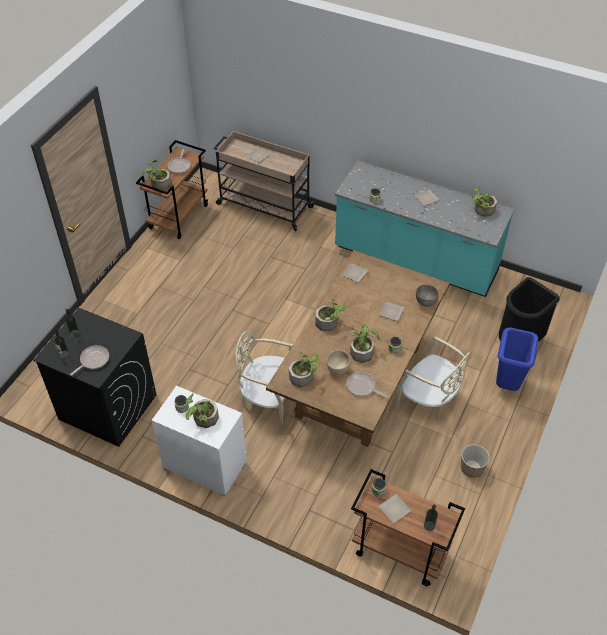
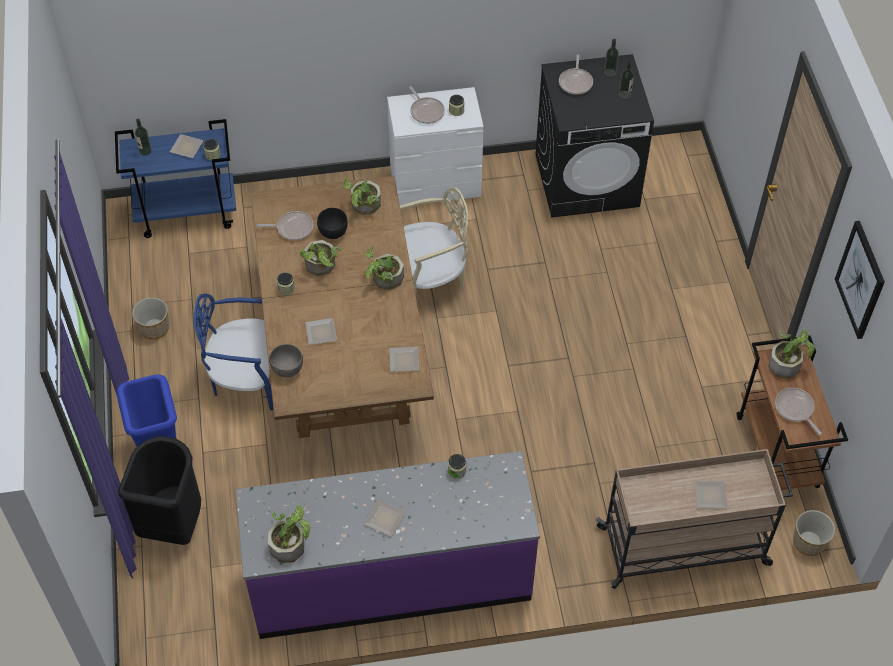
camera: 145 degrees right, 5 degrees up
potted plant [186,393,219,428] -> frying pan [409,86,445,124]
beige bowl [327,350,350,375] -> black bowl [317,208,348,239]
turquoise counter [335,161,515,297] -> purple counter [236,451,540,639]
brown cart [351,469,465,586] -> blue cart [115,119,236,238]
beige chair [396,336,470,421] -> blue chair [194,293,273,410]
none -> planter [793,510,835,556]
none -> picture [835,221,885,339]

